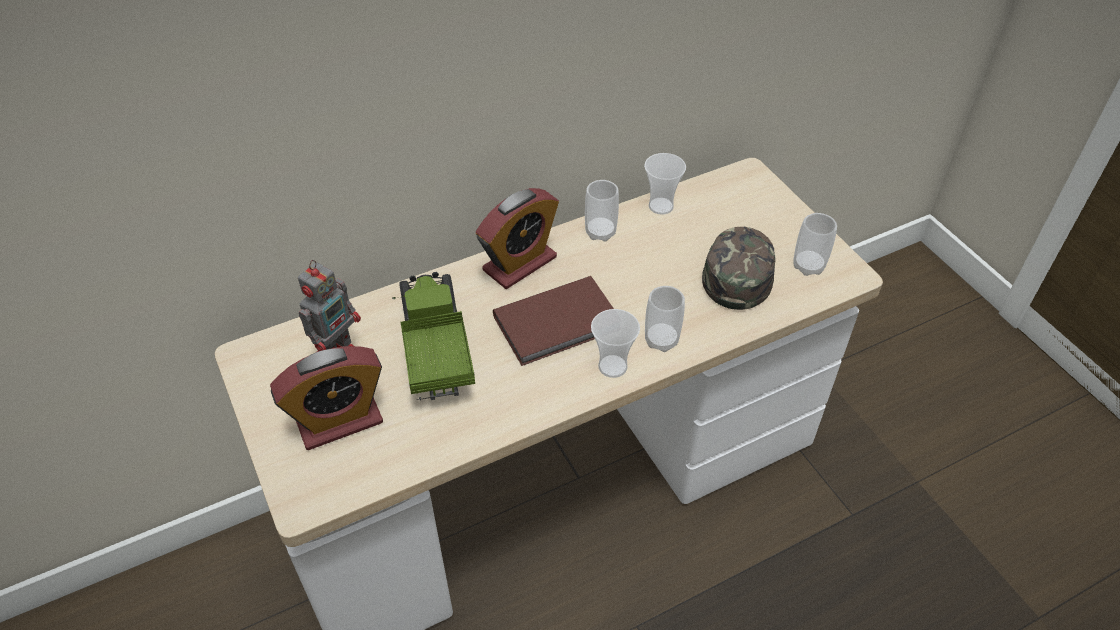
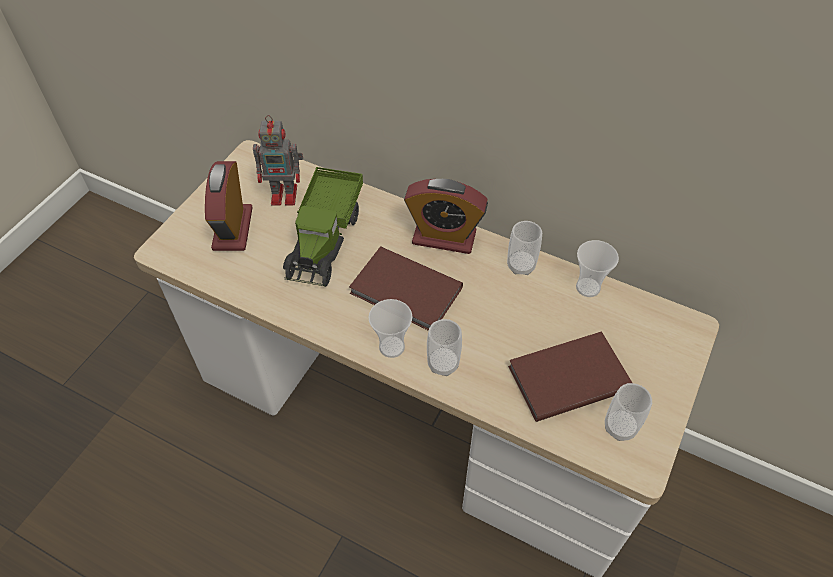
camera: 55 degrees right, 5 degrees up
alarm clock [270,346,383,450] -> alarm clock turned 60 degrees clockwise [205,161,253,251]
toy truck [392,272,475,401] -> toy truck turned 150 degrees clockwise [283,167,363,287]
green cap [702,227,776,310] -> brown book [508,331,632,422]

